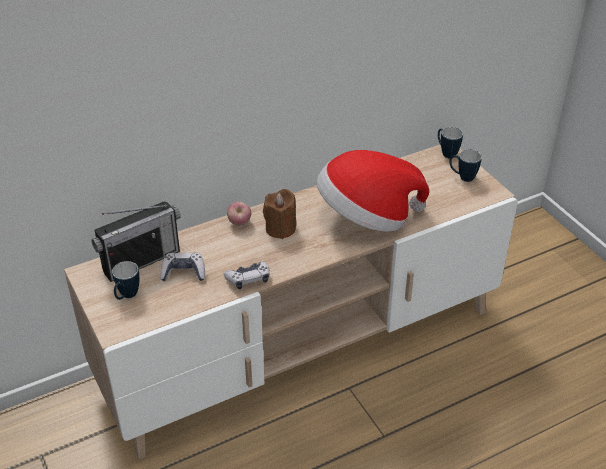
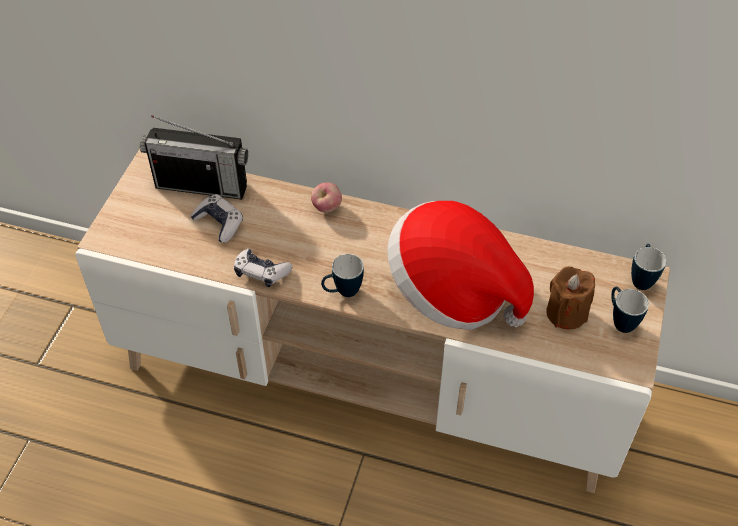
camera: 45 degrees right, 10 degrees up
mug [112,261,139,300] -> mug moved to [321,254,364,297]
brown candle [263,189,297,239] -> brown candle moved to [546,267,595,329]

